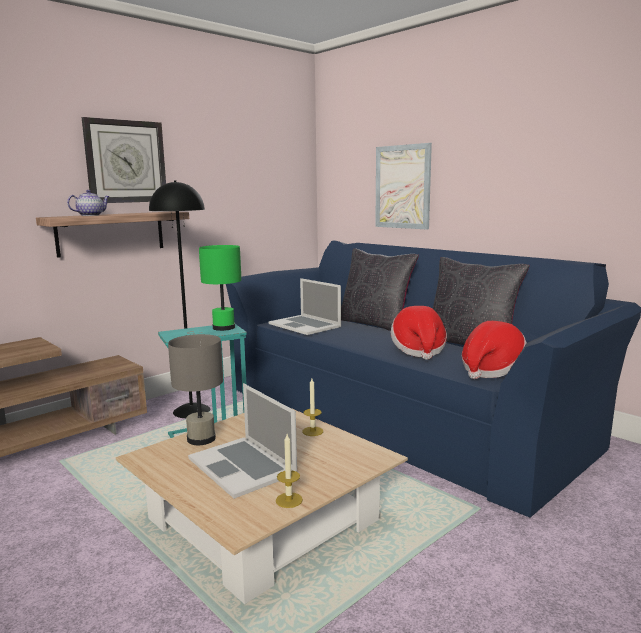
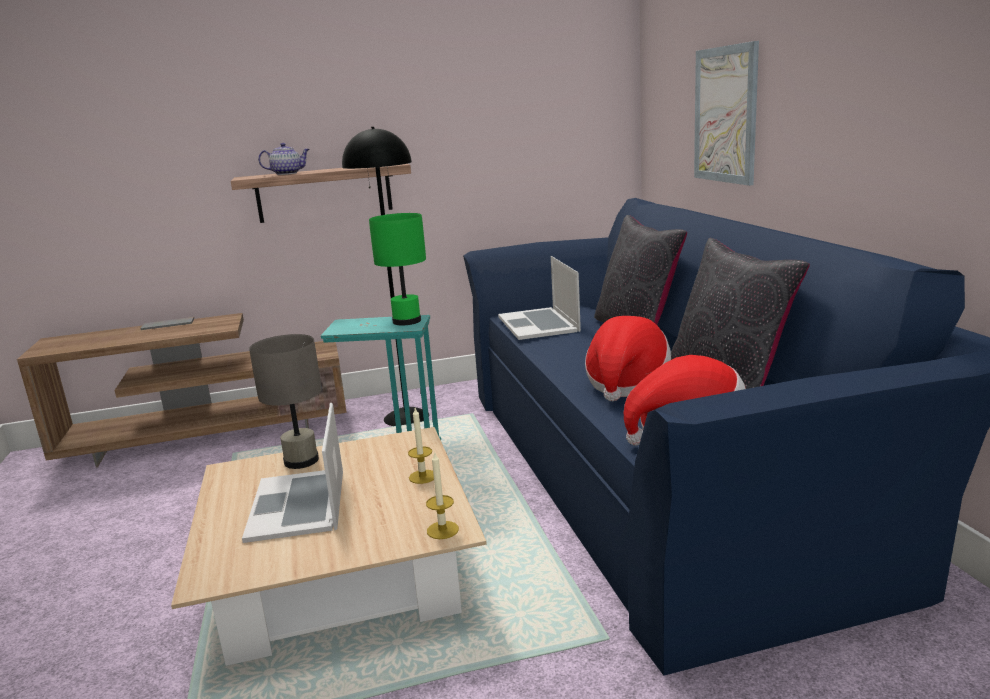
camera: 30 degrees right, 5 degrees up
wall clock [82,117,166,203] -> none
candle [276,434,303,508] -> candle moved to [426,451,459,539]

